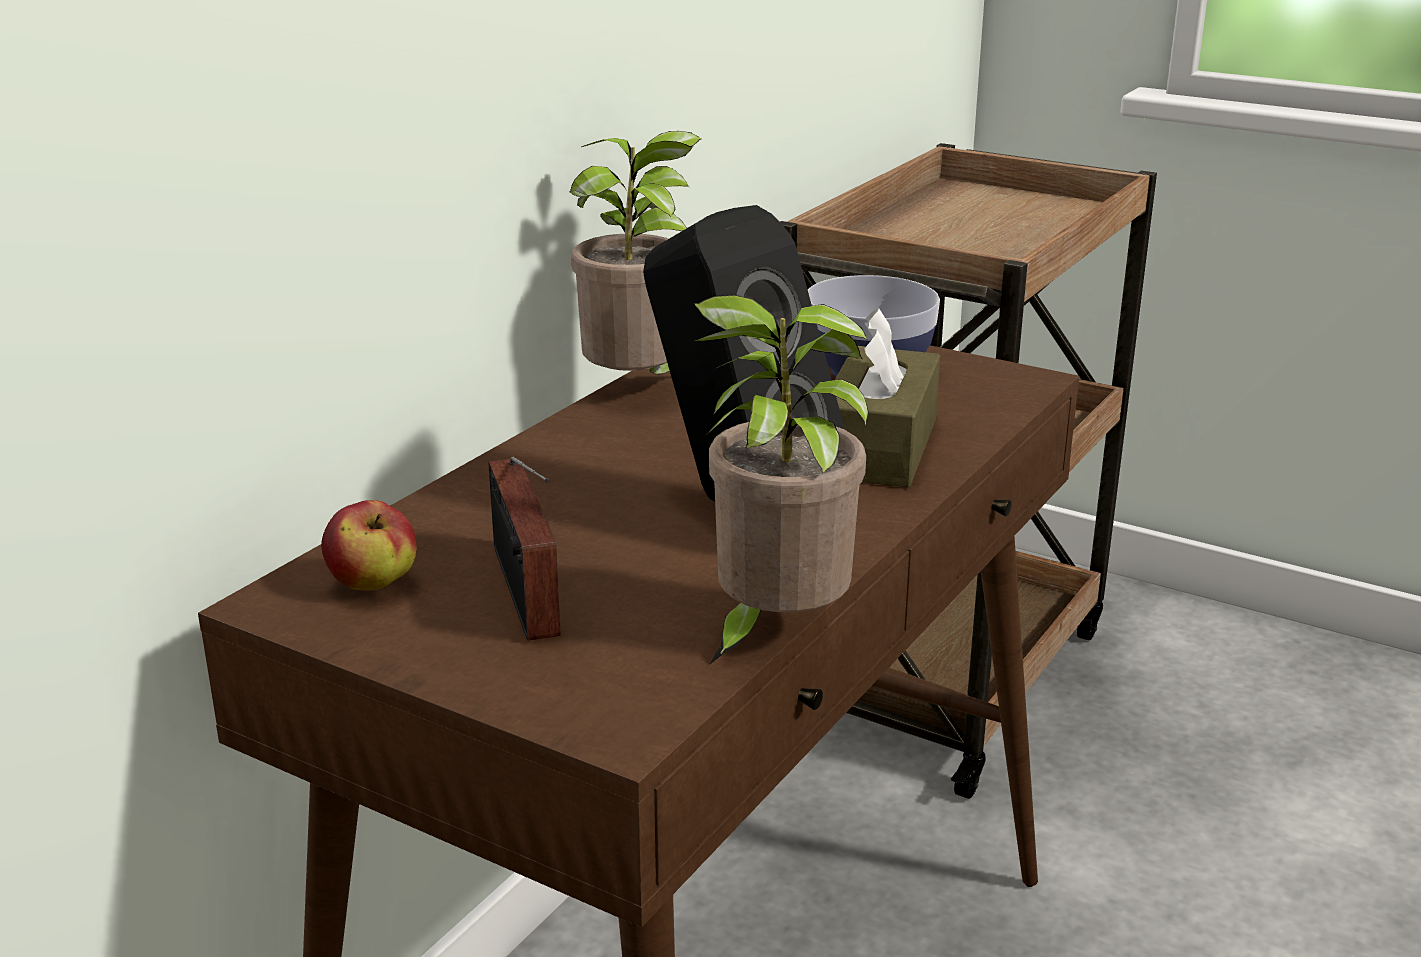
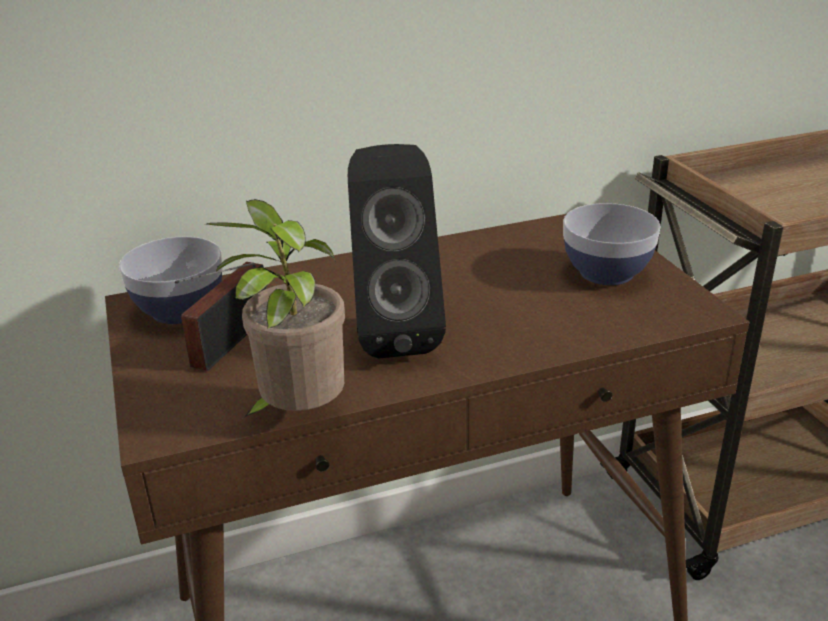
camera: 40 degrees right, 5 degrees up
apple [321,500,416,591] -> bowl [119,236,223,324]
potted plant [570,131,701,375] -> none
brown tissue box [835,308,940,488] -> none

